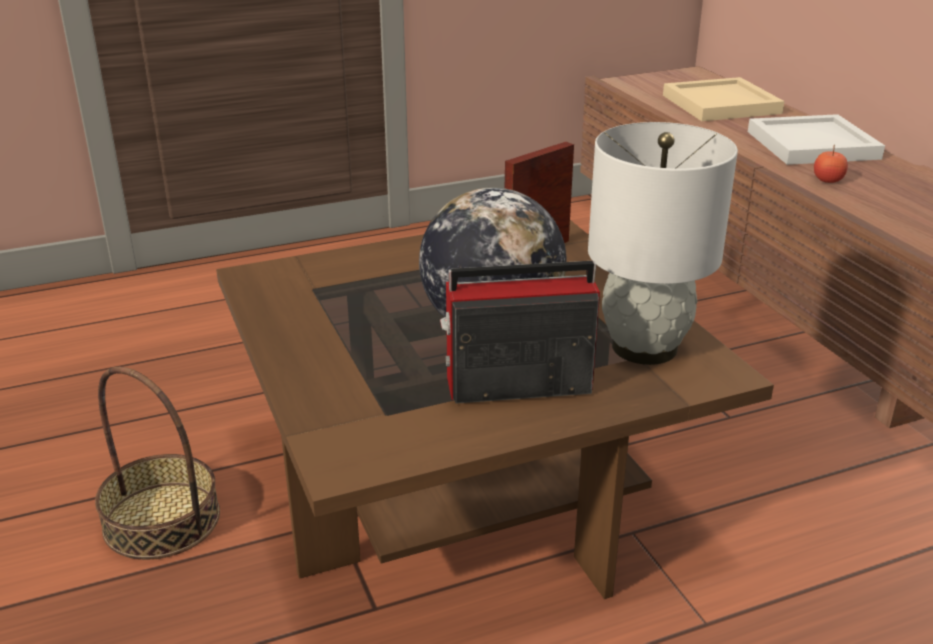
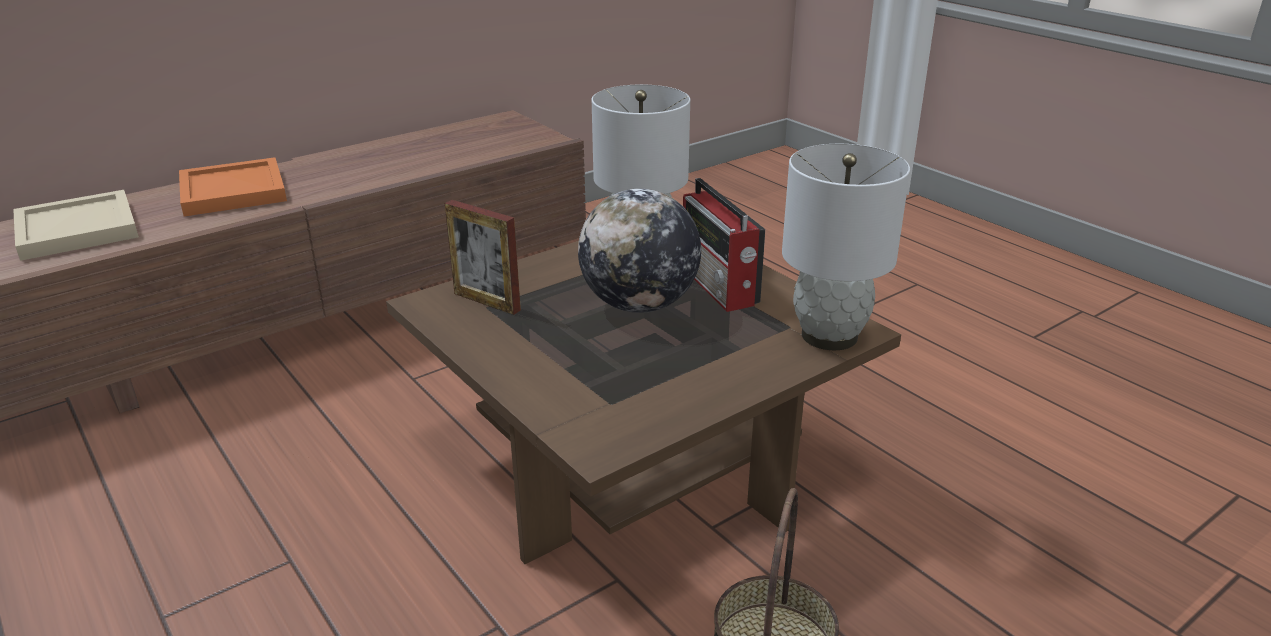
camera: 105 degrees left, 0 degrees up
white tray [748,114,885,165] -> orange tray [179,157,287,216]
apple [814,145,848,183] -> none
none -> white table lamp [782,144,910,350]

